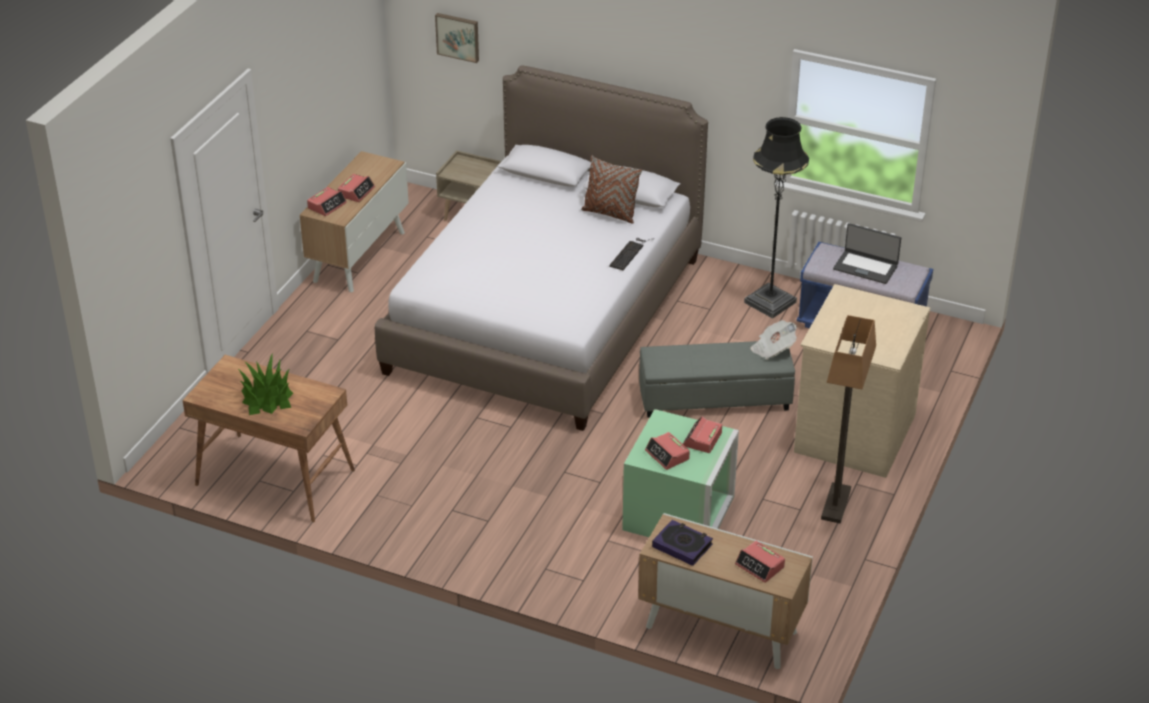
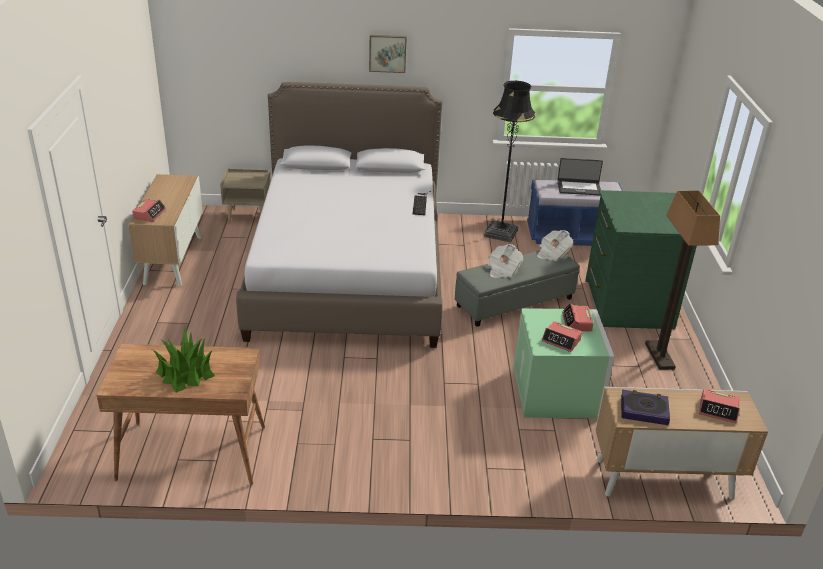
camera: 25 degrees left, 5 degrees down
alarm clock [338,174,375,202] -> none
picture [435,13,479,63] -> picture moved to [369,35,407,73]
brown pillow [581,155,642,224] -> none
beige dresser [794,284,930,478] -> green dresser [585,190,697,329]
none -> newspaper [488,244,523,278]

